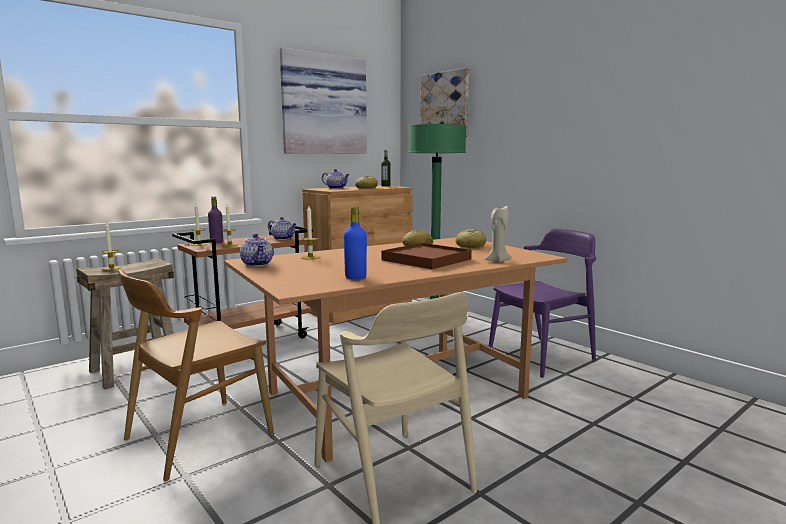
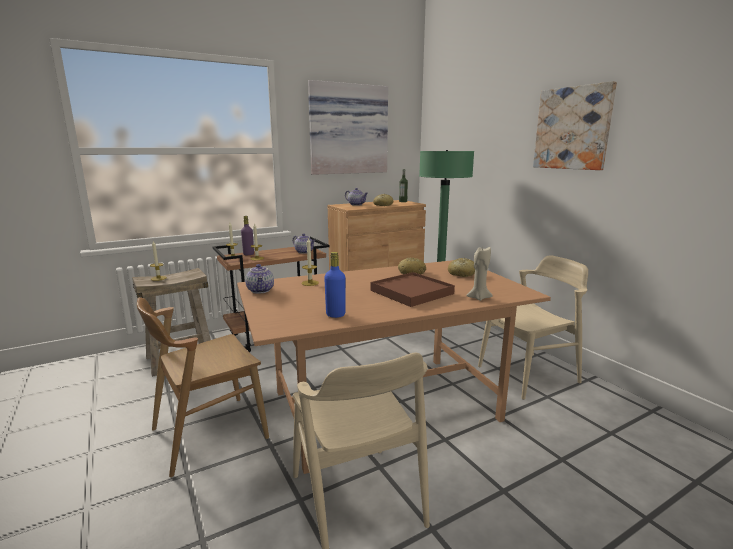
camera: 10 degrees right, 5 degrees up
picture [420,68,469,137] -> picture moved to [533,81,617,170]
purple chair [489,229,597,378] -> beige chair [478,255,588,400]

